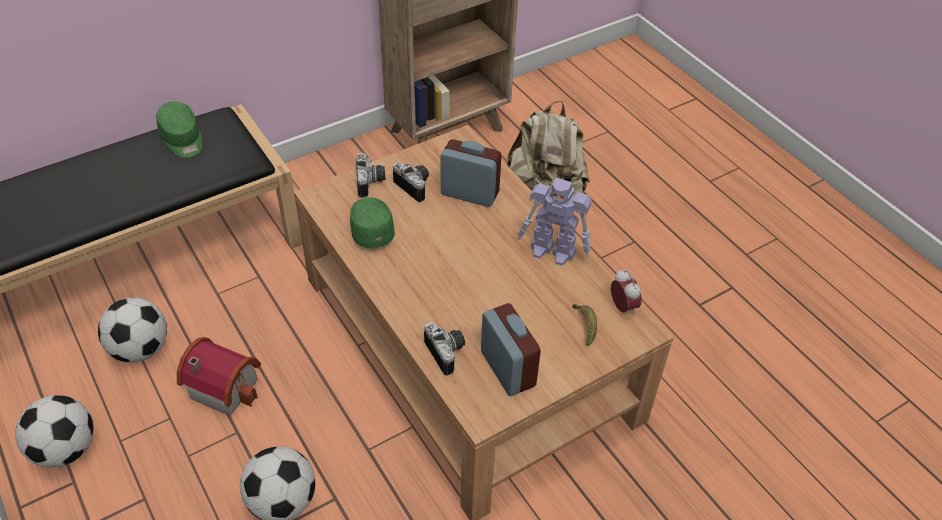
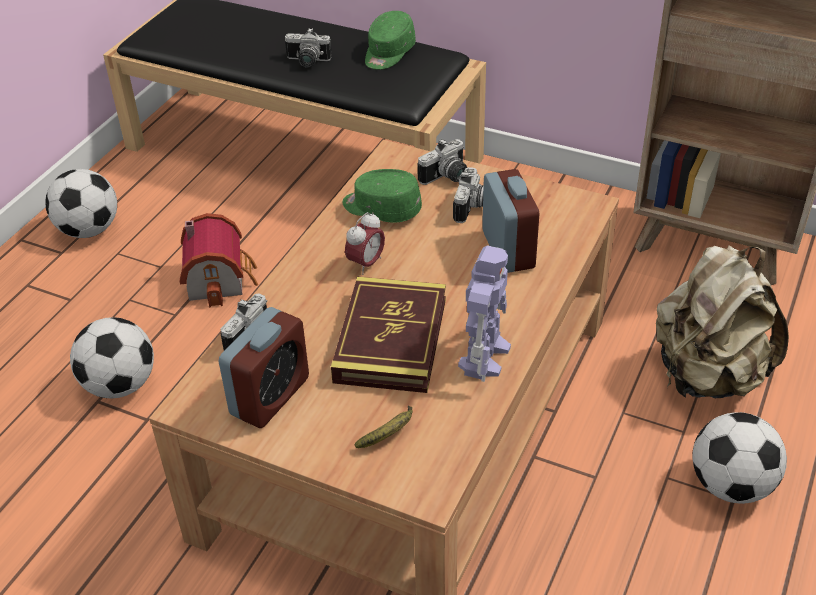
camera: 60 degrees right, 5 degrees down
football [98,297,167,363] -> football moved to [692,412,787,504]
green cap [350,197,395,248] -> green cap turned 105 degrees counterclockwise [343,169,422,223]
toy robot [518,178,592,266] -> toy robot turned 150 degrees counterclockwise [458,245,511,382]
alarm clock [611,268,642,315] -> alarm clock moved to [345,212,385,275]
none -> camera [285,28,332,68]
none -> book [331,277,446,393]

